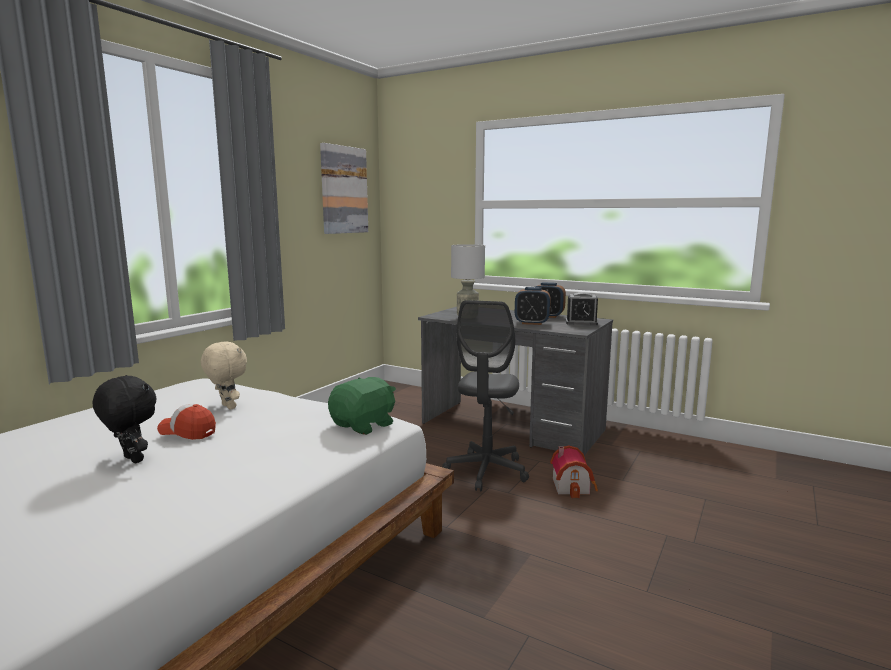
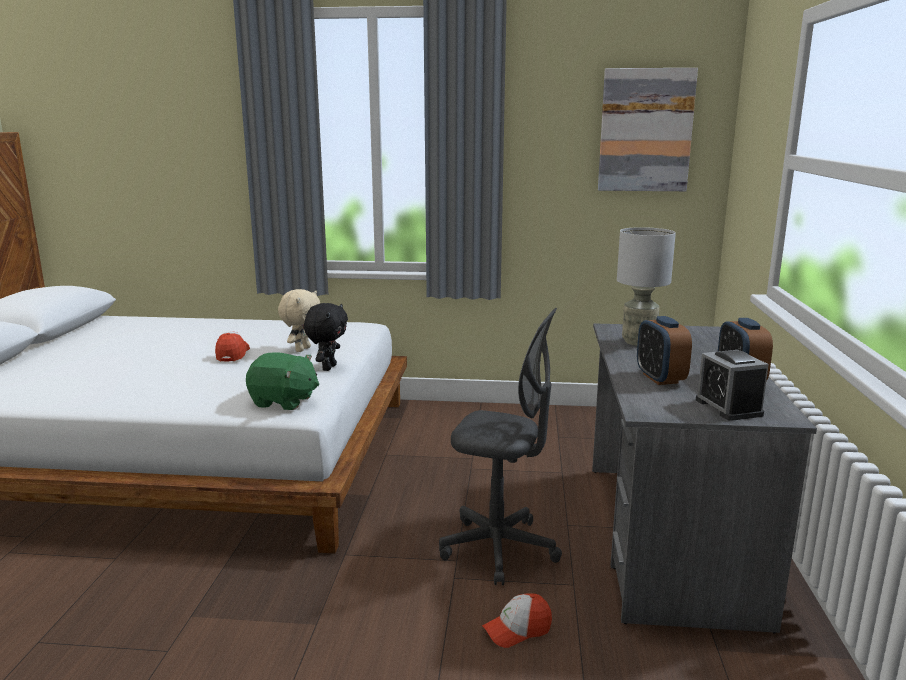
camera: 65 degrees right, 5 degrees up
black plush toy [93,375,157,463] -> black plush toy moved to [304,303,348,371]
grey office chair [442,300,529,491] -> grey office chair turned 150 degrees counterclockwise [439,308,562,585]
toy house [550,445,598,498] -> cap [482,593,552,648]

